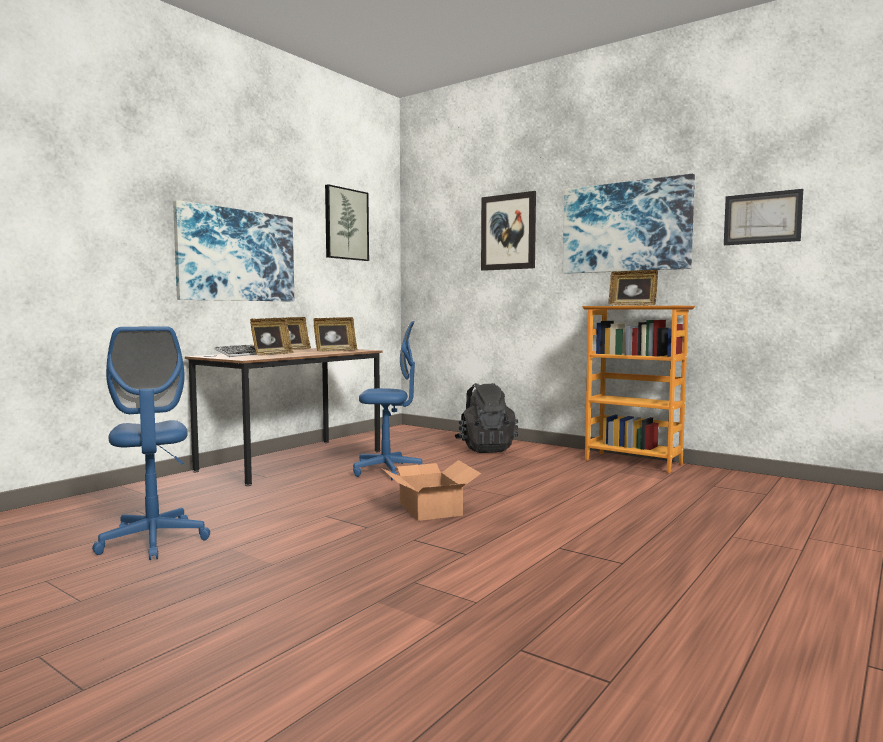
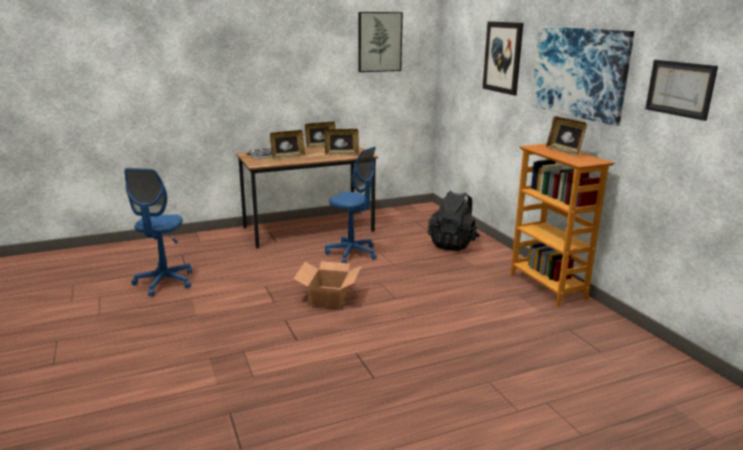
camera: 30 degrees right, 15 degrees up
picture [173,200,294,301] -> none

